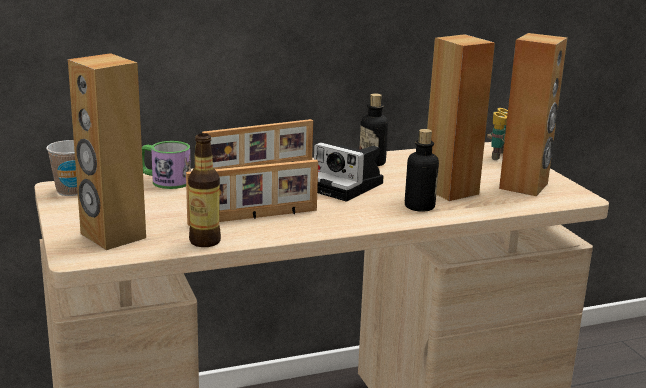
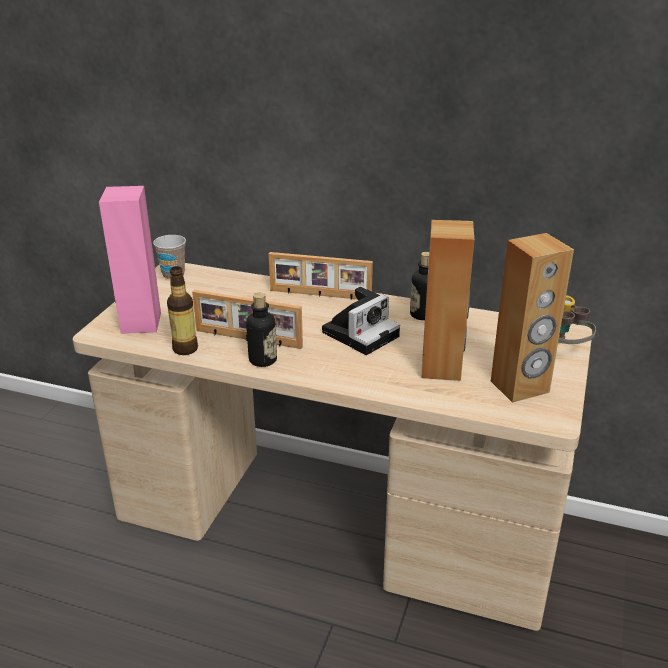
camera: 40 degrees right, 10 degrees up
brown speaker [68,53,146,250] -> pink speaker [99,186,161,334]
mug [142,141,191,189] -> none
camera [314,142,384,202] -> camera turned 120 degrees counterclockwise [322,287,400,355]
bottle [405,129,439,212] -> bottle moved to [246,293,277,367]

